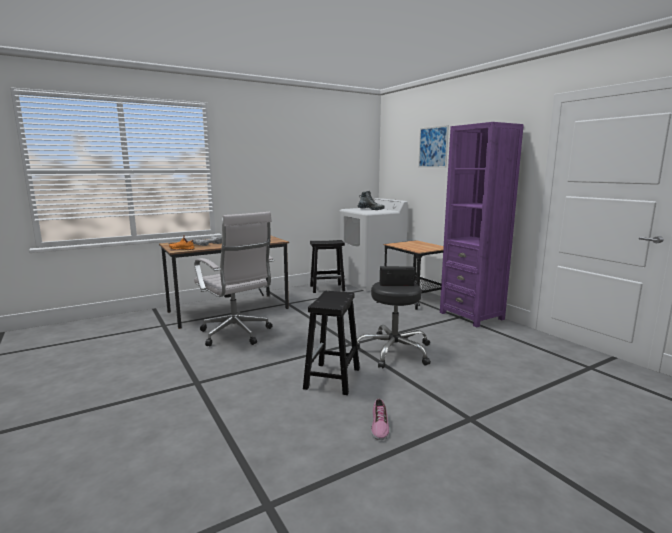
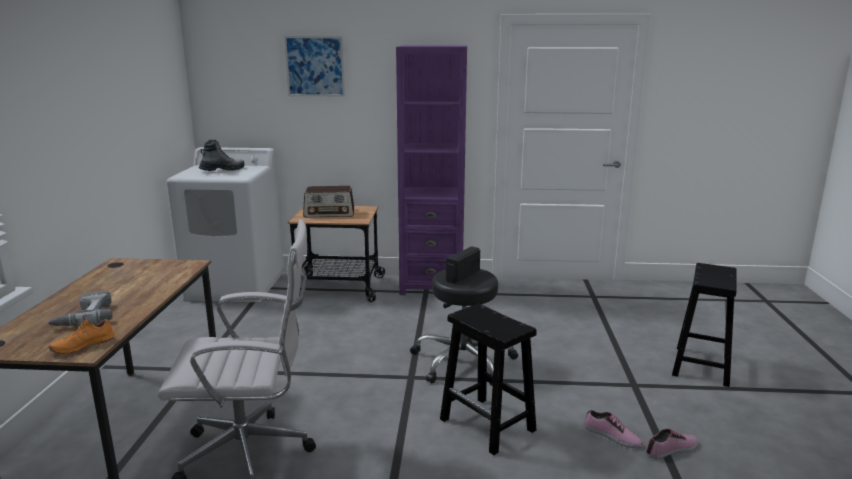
camera: 55 degrees left, 5 degrees up
black stool [310,240,345,293] -> black stool moved to [672,263,737,387]
none -> radio [303,186,354,218]
none -> shoe [646,429,698,459]

